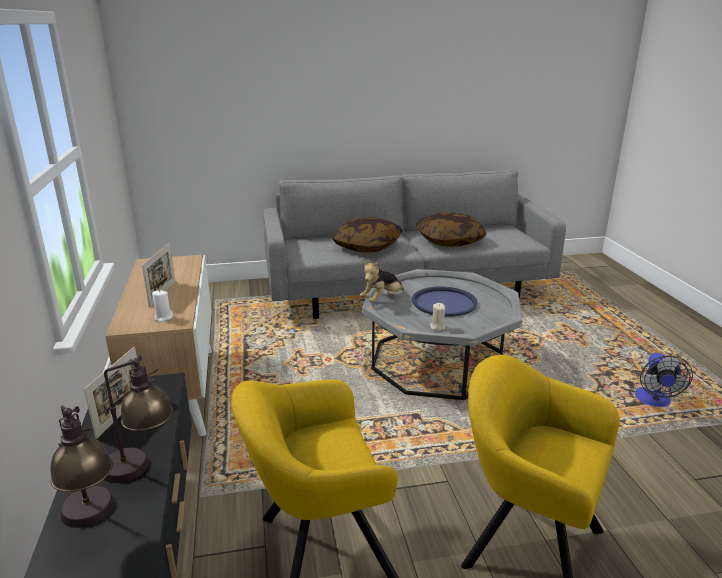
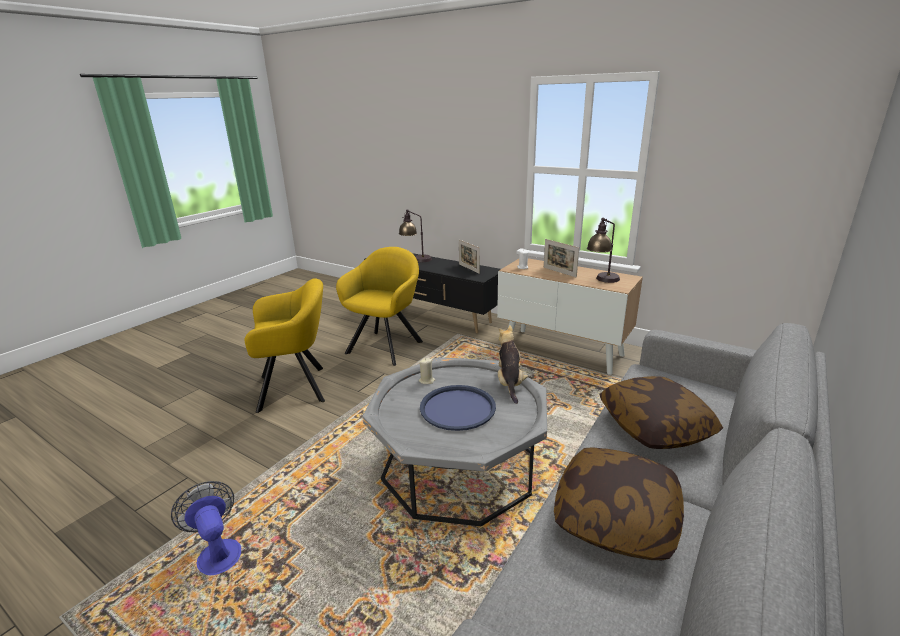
camera: 135 degrees right, 0 degrees up
table lamp [104,355,173,483] -> table lamp moved to [587,218,620,283]

